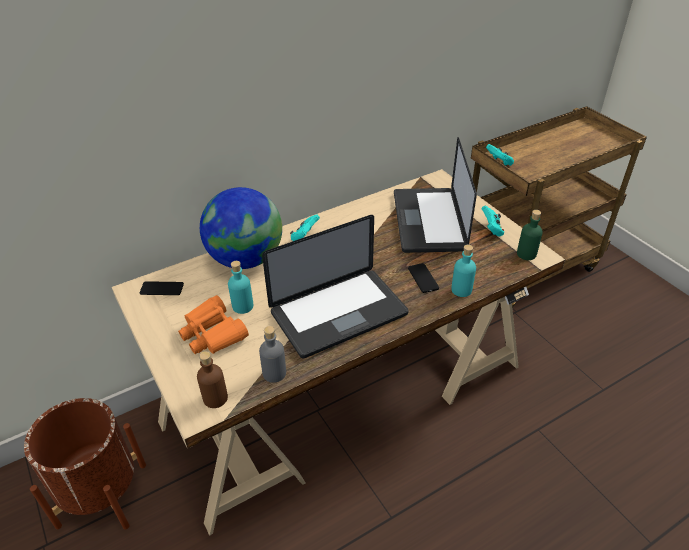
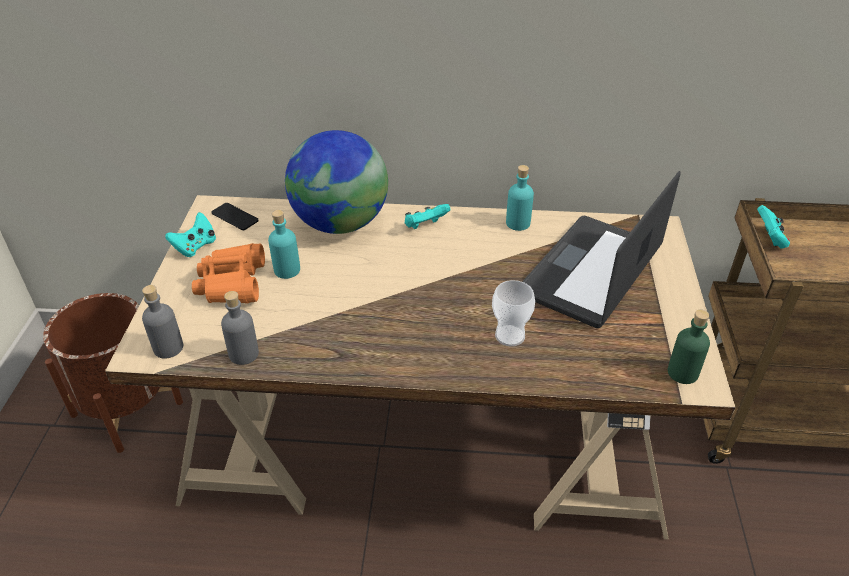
camera: 35 degrees right, 0 degrees up
brown bottle [197,351,228,408] -> grey bottle [142,285,183,358]
laptop [262,215,409,358] -> none
phone [408,263,439,293] -> cup [492,280,535,346]
turquoise bottle [451,245,476,297] -> turquoise bottle moved to [506,165,534,231]
turquoise game controller [482,206,504,236] -> turquoise game controller moved to [165,212,216,257]

